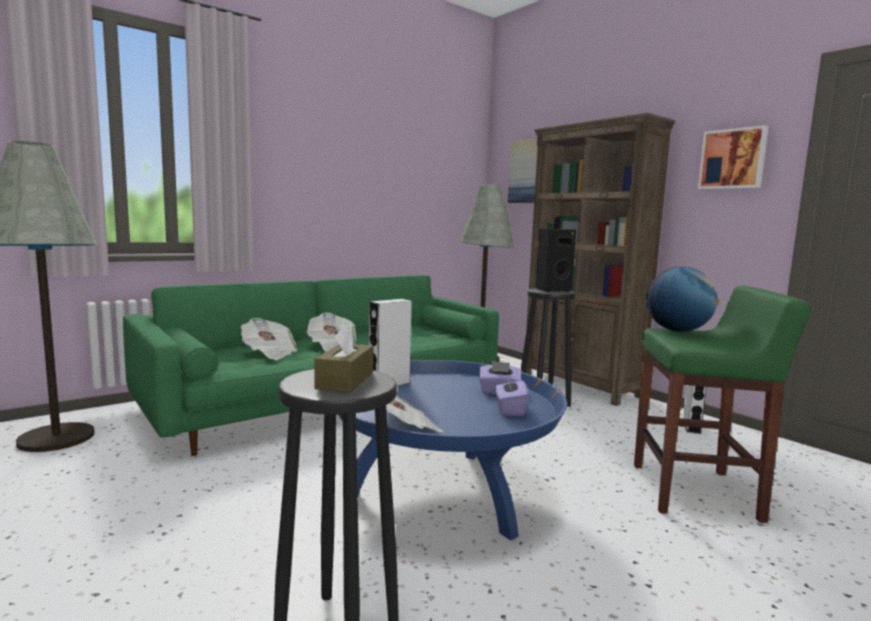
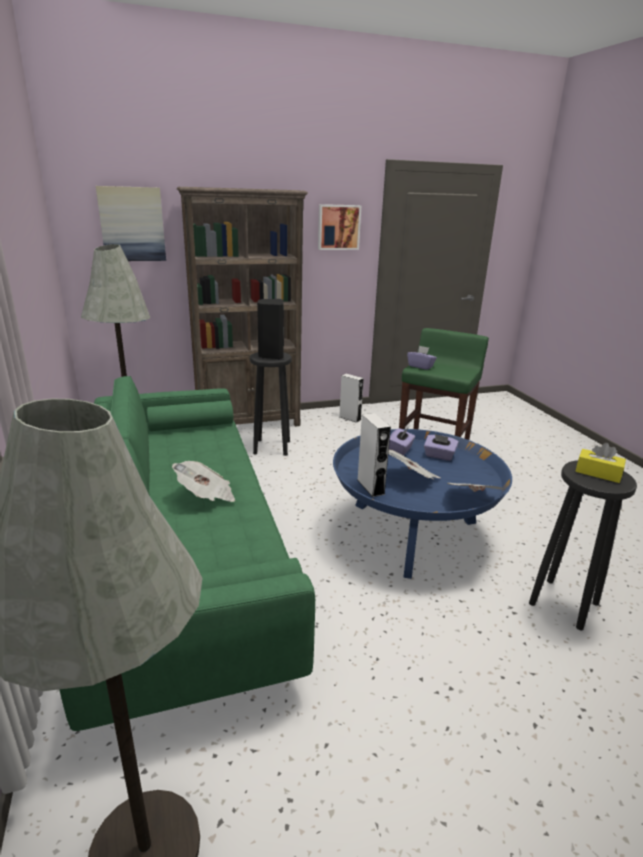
camera: 70 degrees left, 15 degrees up
newspaper [241,318,297,360] -> newspaper moved to [388,450,440,479]
brown tissue box [314,323,373,393] -> yellow tissue box [575,443,626,483]
globe [646,266,719,332] -> purple tissue box [407,346,437,370]

